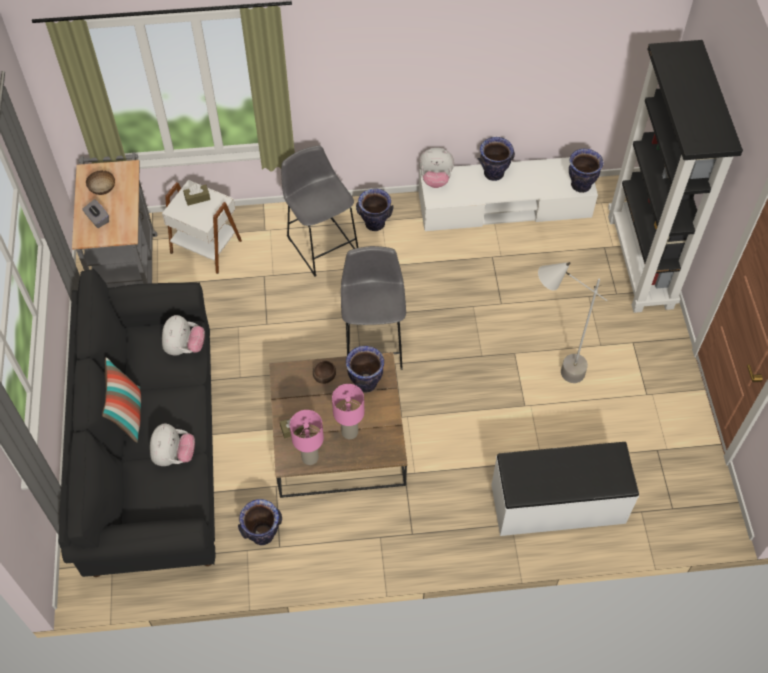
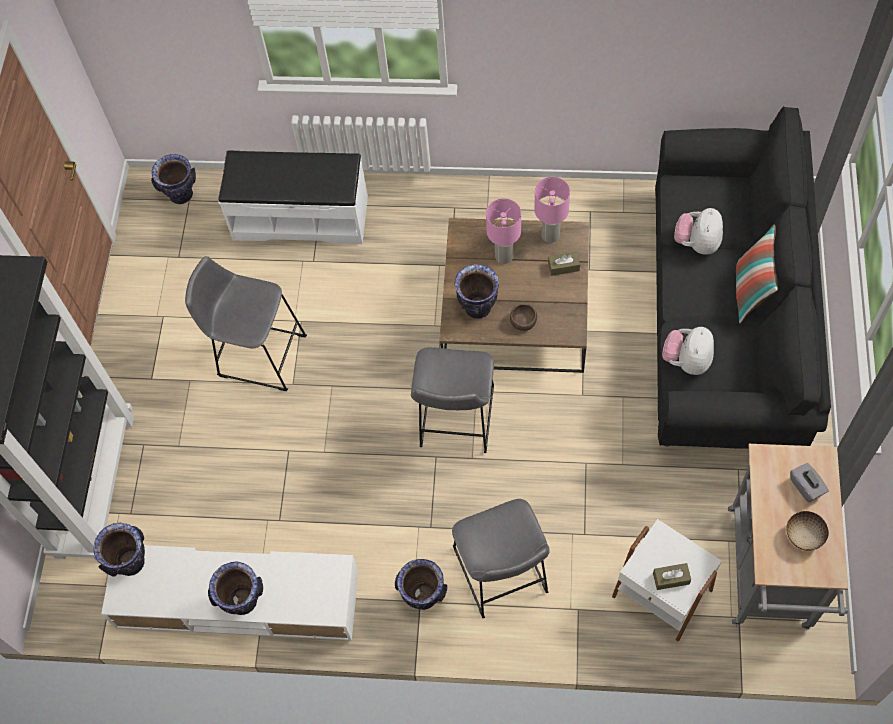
camera: 165 degrees left, 5 degrees up
vase [238,499,282,545] -> vase moved to [151,154,196,204]
plush toy [419,148,454,188] -> none
grey floor lamp [538,262,607,383] -> grey stool [185,256,307,391]

